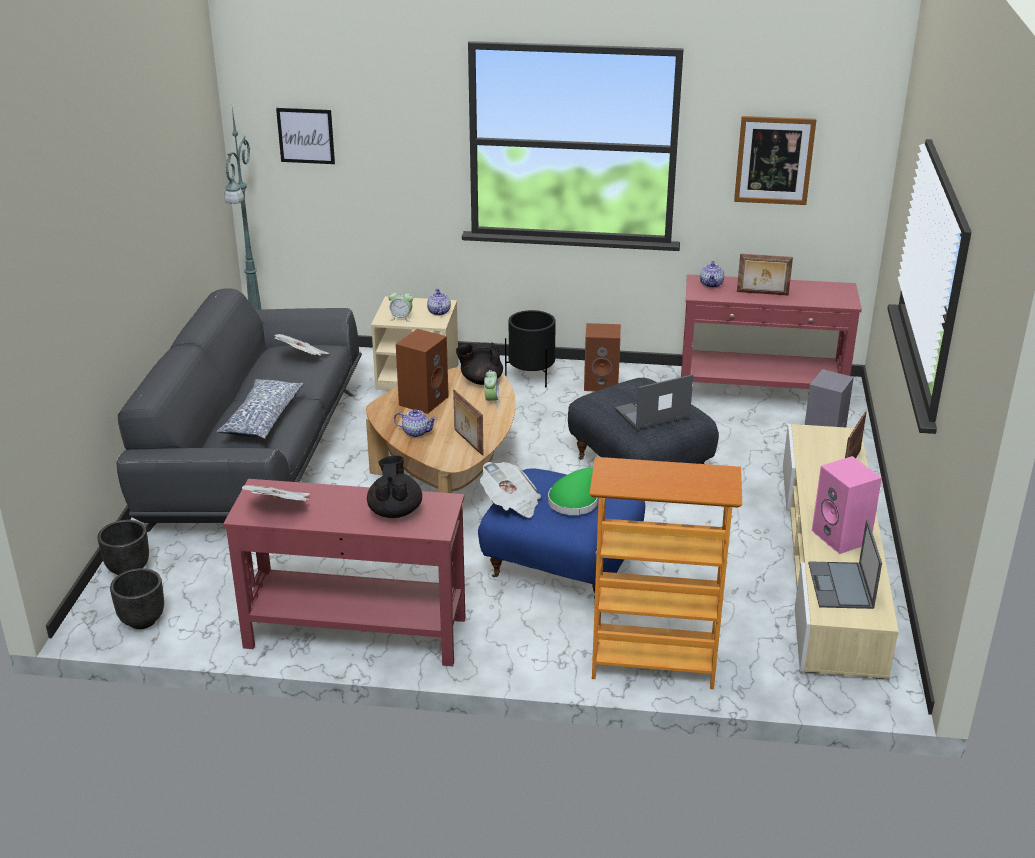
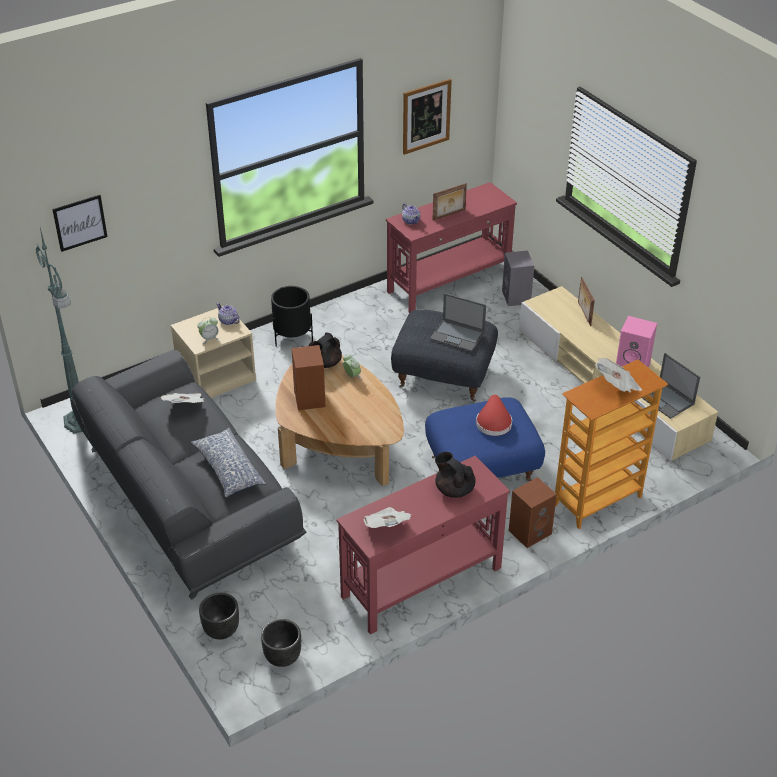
camera: 40 degrees left, 10 degrees up
teapot [394,409,437,437] -> none
picture frame [453,390,483,456] -> none
newspaper [480,462,541,518] -> newspaper moved to [595,358,642,393]
green hat [548,468,598,515] -> red hat [476,395,512,436]
brown speaker [584,323,621,391] -> brown speaker moved to [509,477,557,548]
laptop [615,374,693,430] -> laptop turned 90 degrees counterclockwise [430,293,486,352]

